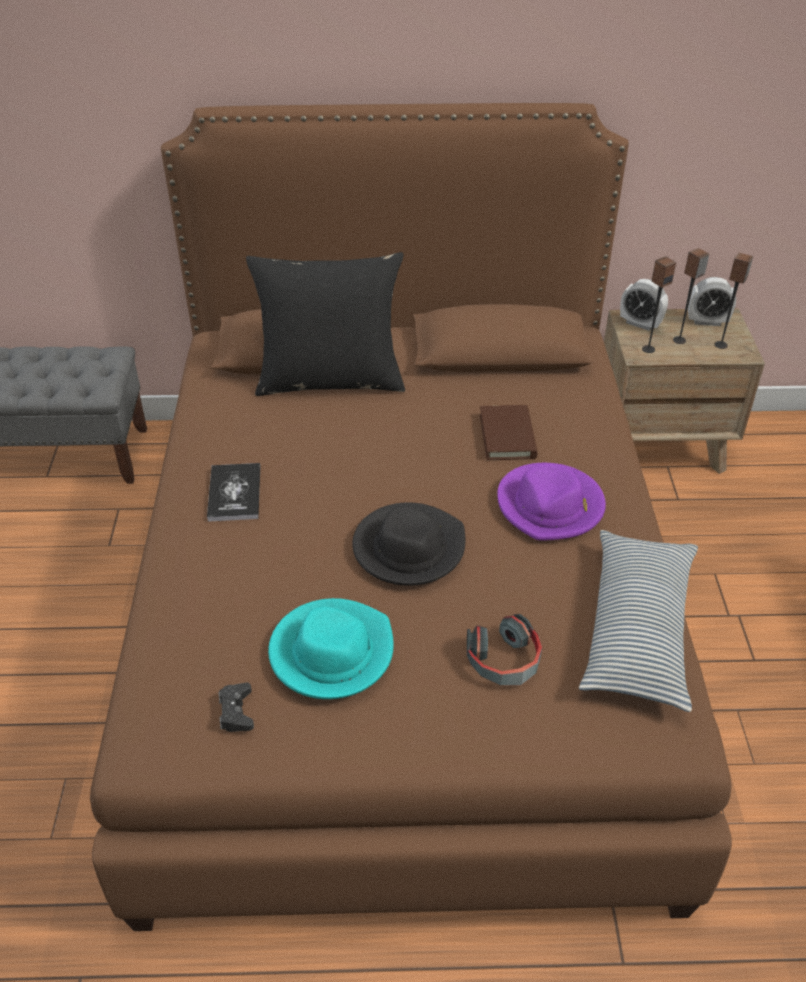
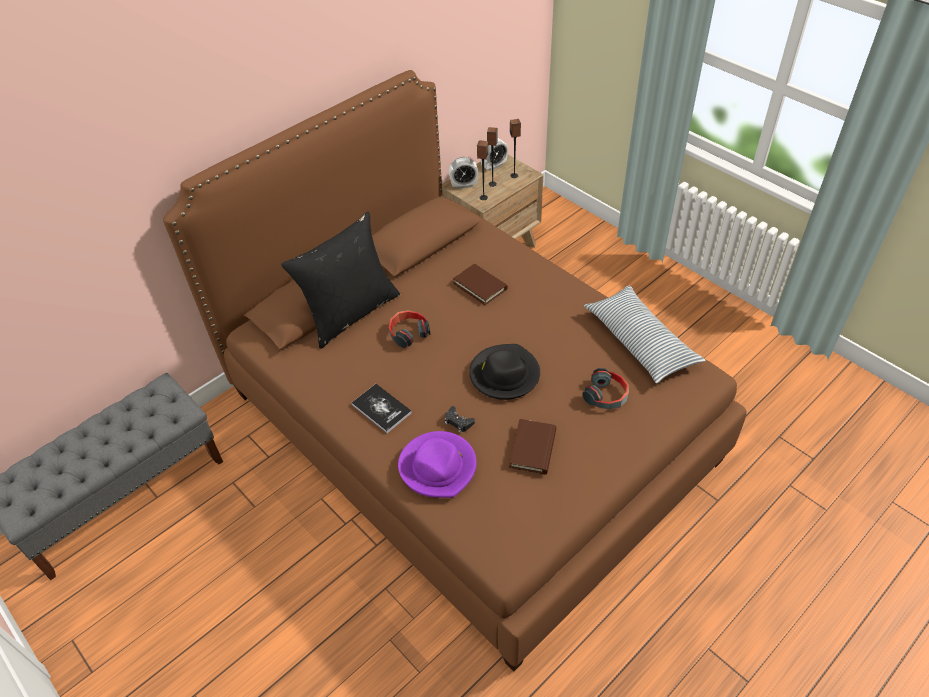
camera: 40 degrees left, 5 degrees up
black game controller [219,682,254,732] -> black game controller moved to [445,406,475,433]
turquoise hat [268,598,394,699] -> brown book [509,419,556,474]
purple hat [497,463,606,540] -> purple hat moved to [398,431,477,498]
none -> headphones [389,310,430,348]

